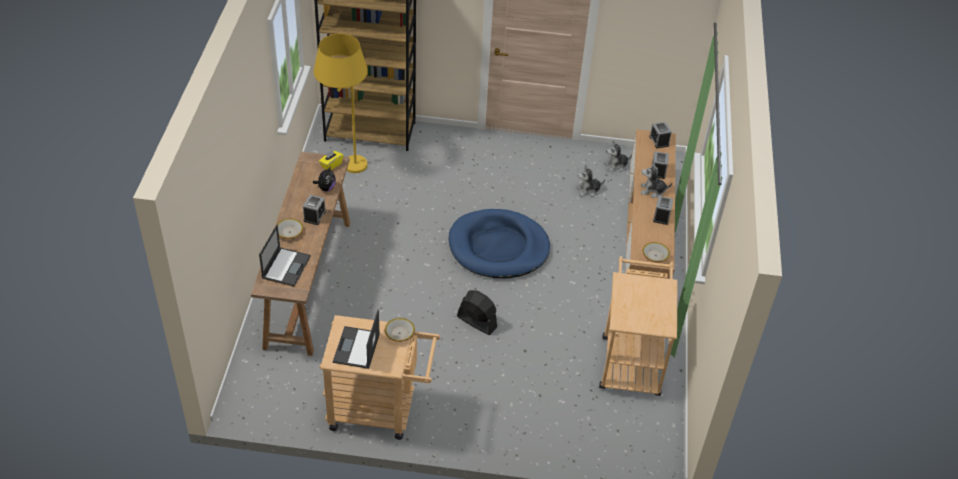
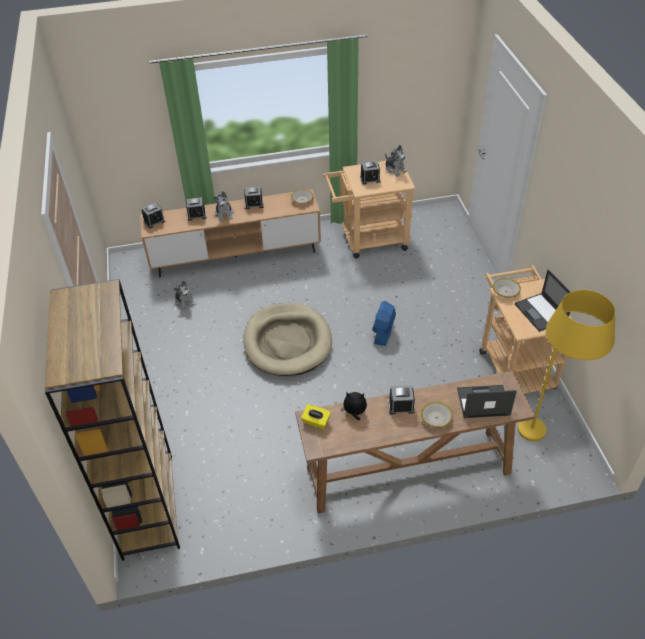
camera: 105 degrees left, 0 degrees up
yellow floor lamp [314,34,368,173] -> yellow floor lamp moved to [518,290,616,441]
laptop [333,309,380,369] -> laptop turned 75 degrees clockwise [515,269,570,332]
blue dog bed [448,209,550,278] -> beige dog bed [243,303,332,376]
black fan [457,290,498,335] -> blue fan [372,301,396,346]
plush toy [604,141,632,172] -> plush toy moved to [385,145,407,177]
none -> alarm clock [360,161,381,185]

